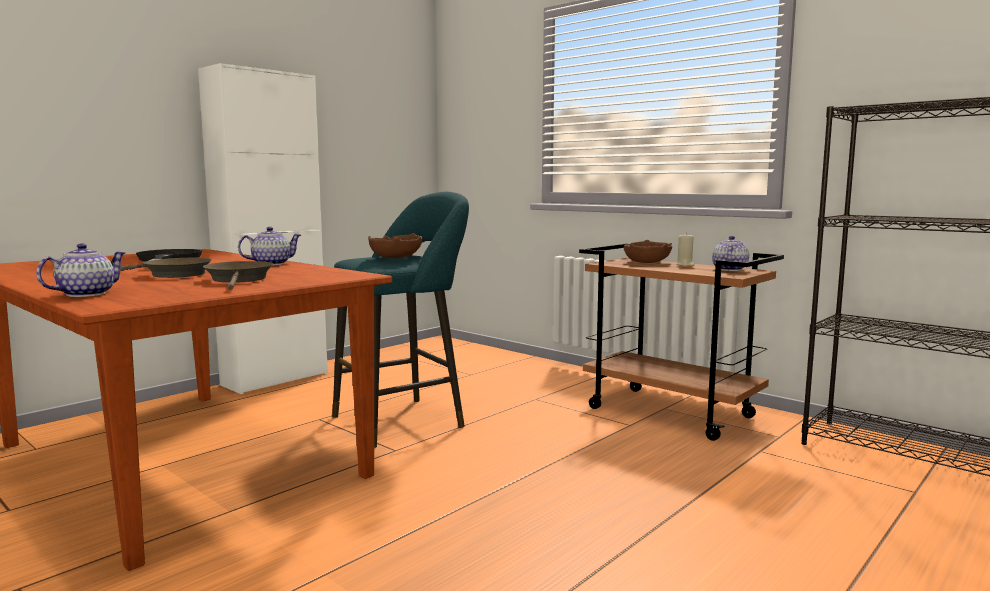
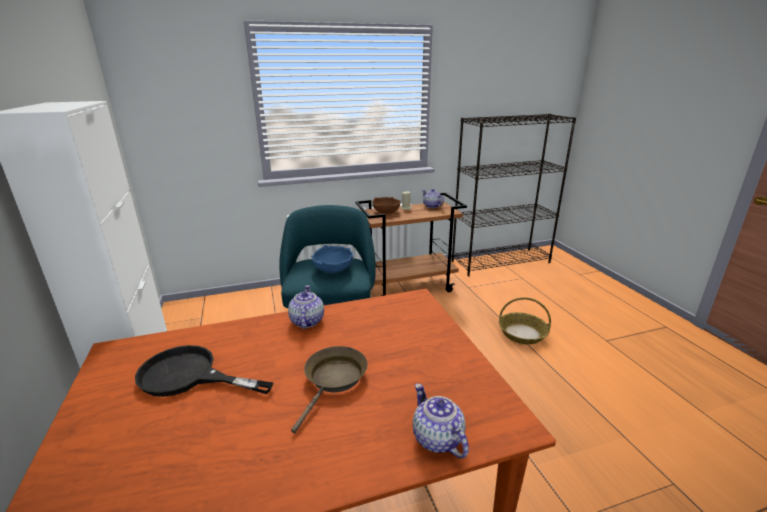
camera: 60 degrees left, 15 degrees up
brown frying pan [203,261,273,290] -> none
brown bowl [368,233,423,258] -> blue bowl [311,245,353,273]
none -> basket [499,297,551,345]

